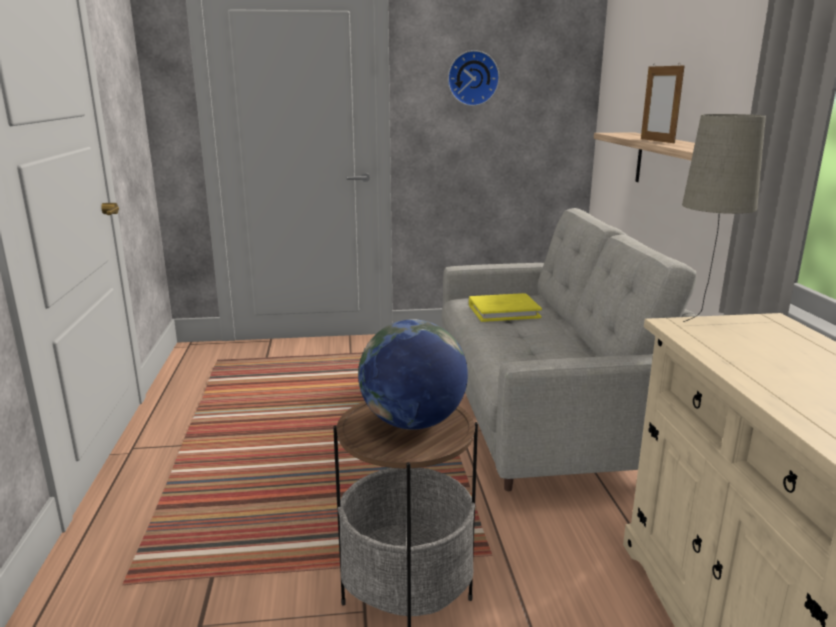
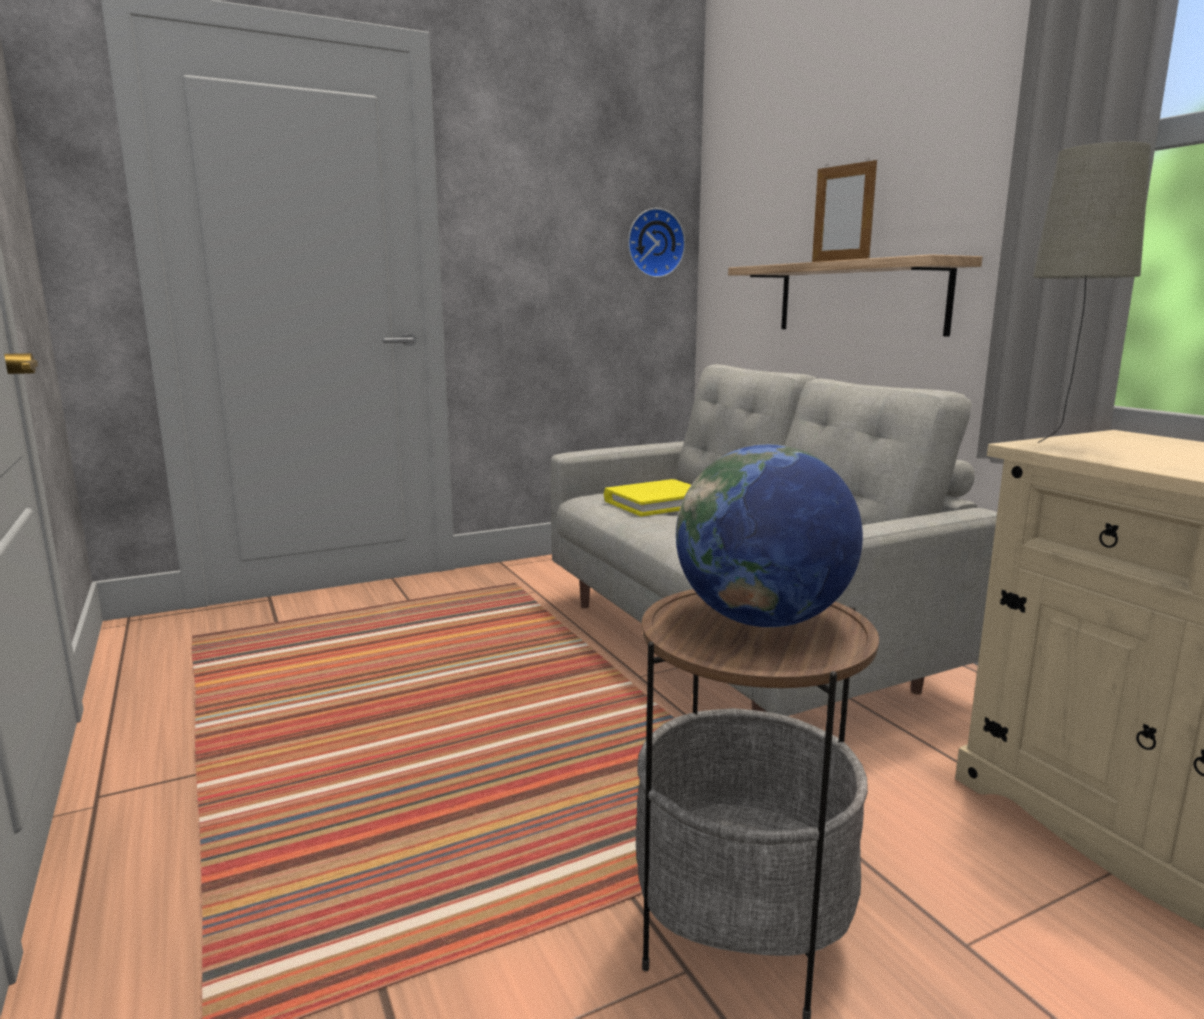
camera: 20 degrees left, 5 degrees down
wall clock [448,50,500,106] -> wall clock moved to [628,208,686,278]

